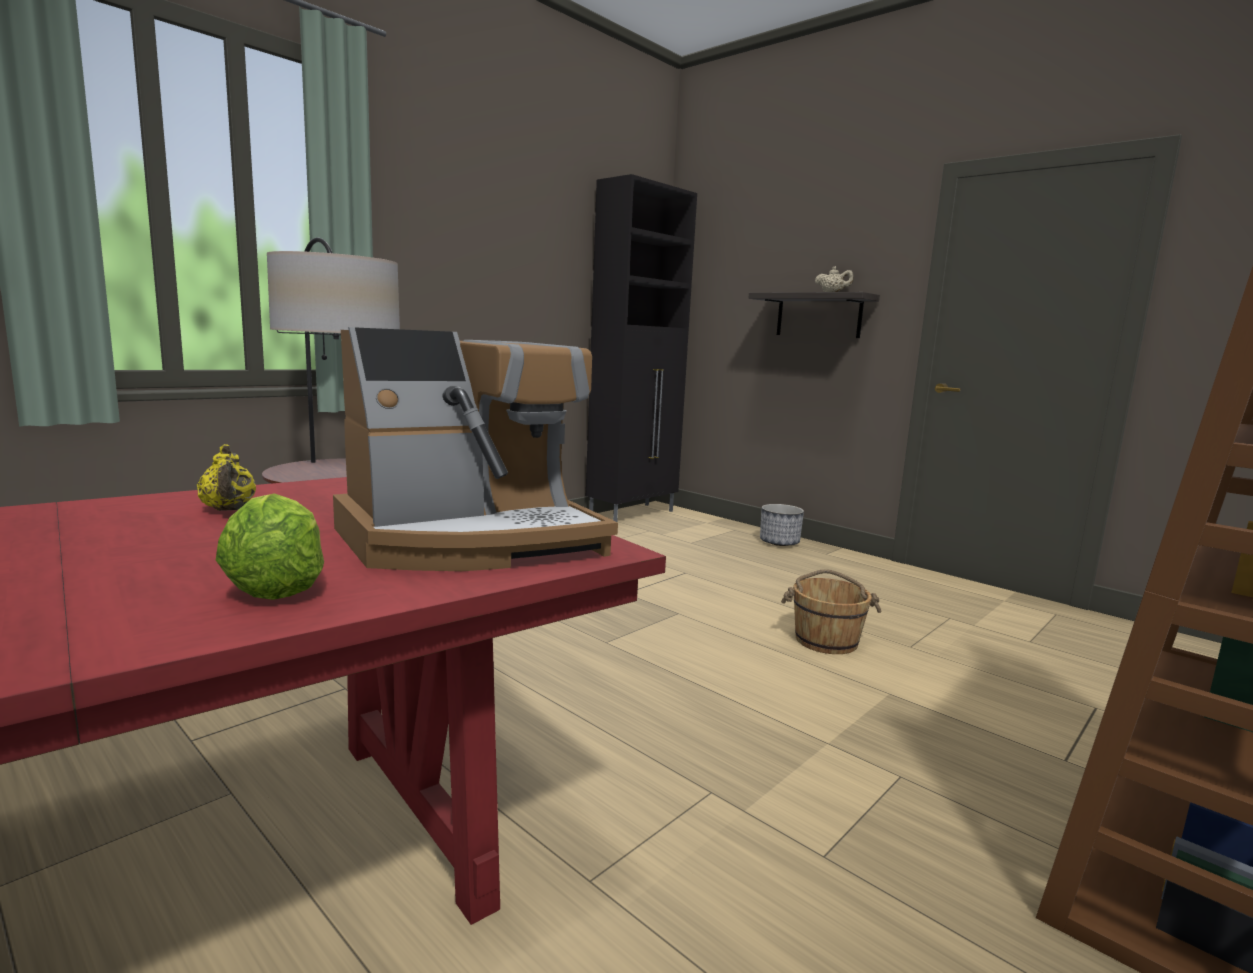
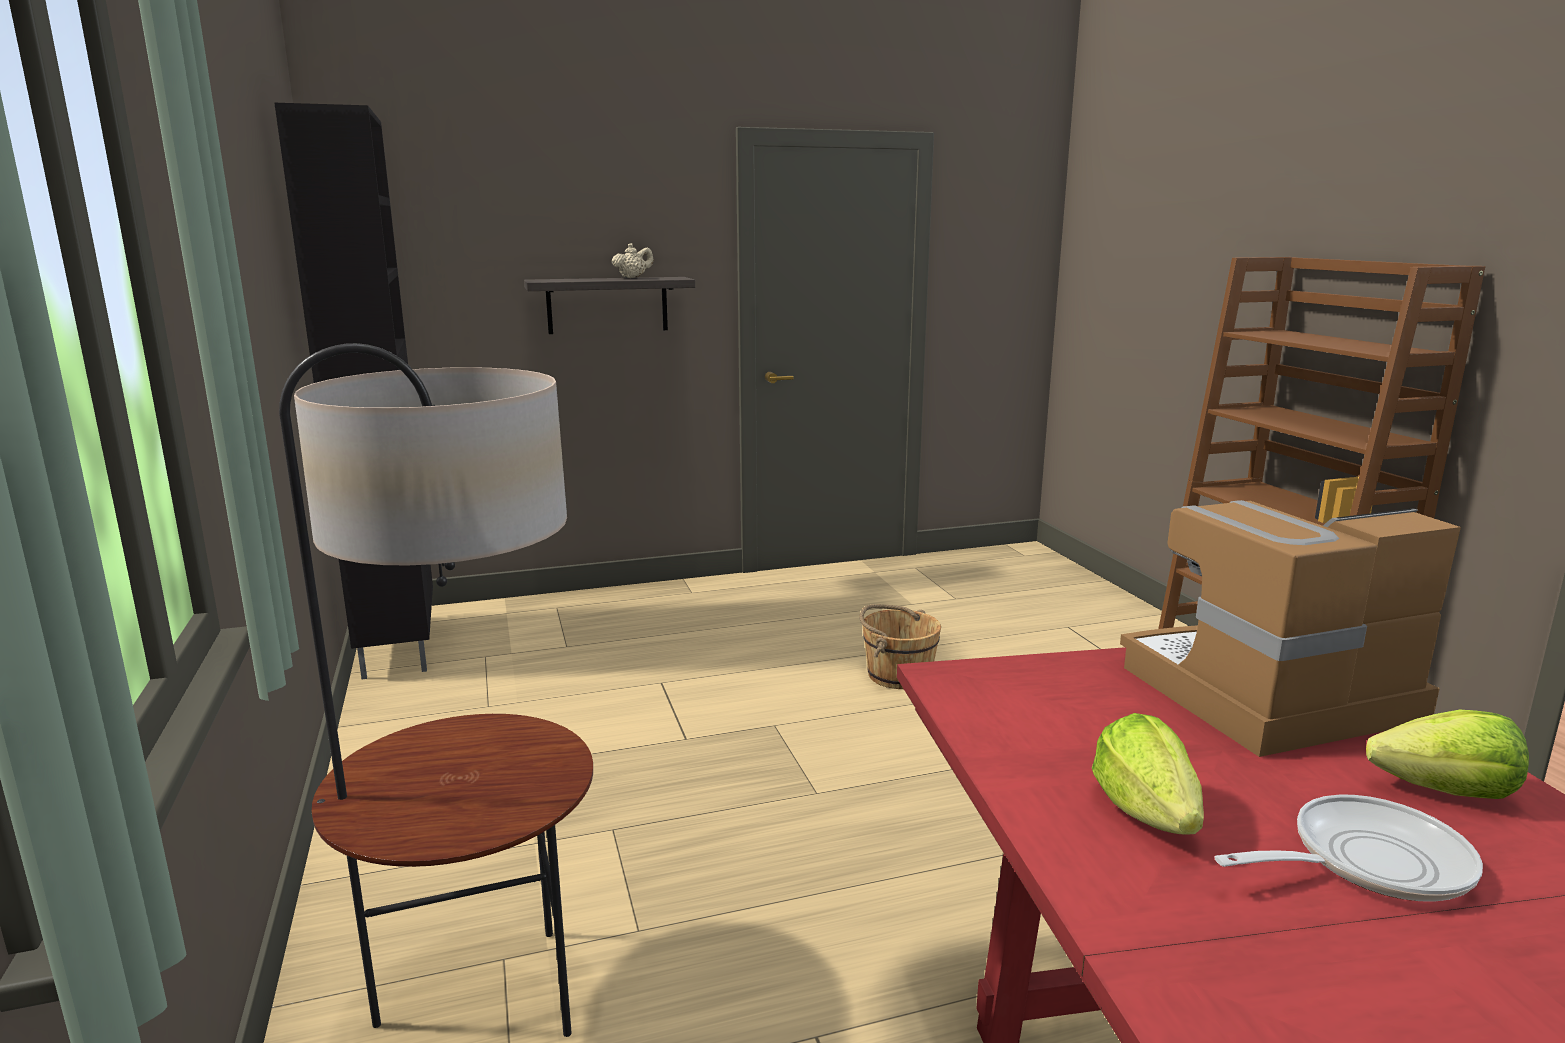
camera: 60 degrees left, 5 degrees up
yellow teapot [197,444,256,511] -> lettuce [1092,713,1204,834]
coffee machine [333,327,618,571] -> coffee machine turned 105 degrees counterclockwise [1120,500,1461,757]
planter [760,504,804,546] -> none
none -> frying pan [1214,795,1483,902]

